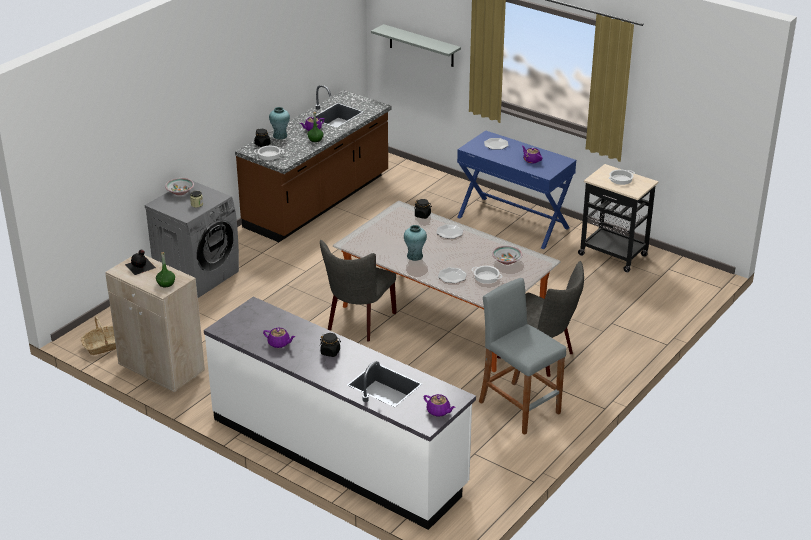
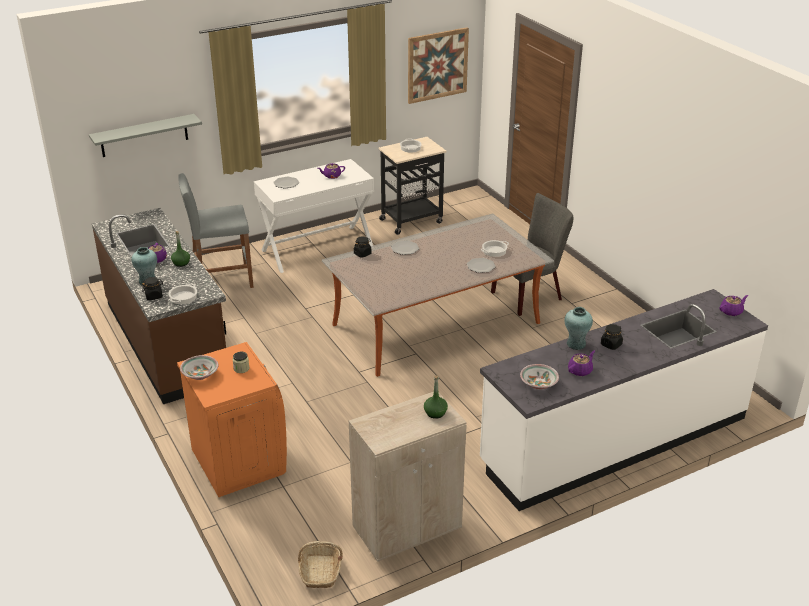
camera: 65 degrees left, 0 degrees up
black bottle [125,250,156,275] -> none
grey washing machine [144,181,239,298] -> orange washing machine [177,342,287,497]
grey chair [320,240,397,342] -> none
turquoise vase [404,225,427,261] -> turquoise vase moved to [565,307,593,350]
blue console table [457,130,576,249] -> white console table [254,159,374,273]
grey stool [479,278,566,435] -> grey stool moved to [178,173,254,288]
bowl [492,246,523,265] -> bowl moved to [520,364,559,389]
none -> picture [408,27,469,104]

